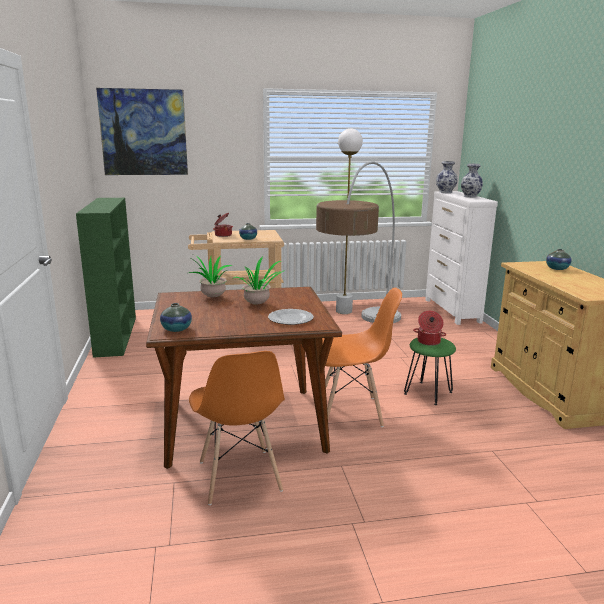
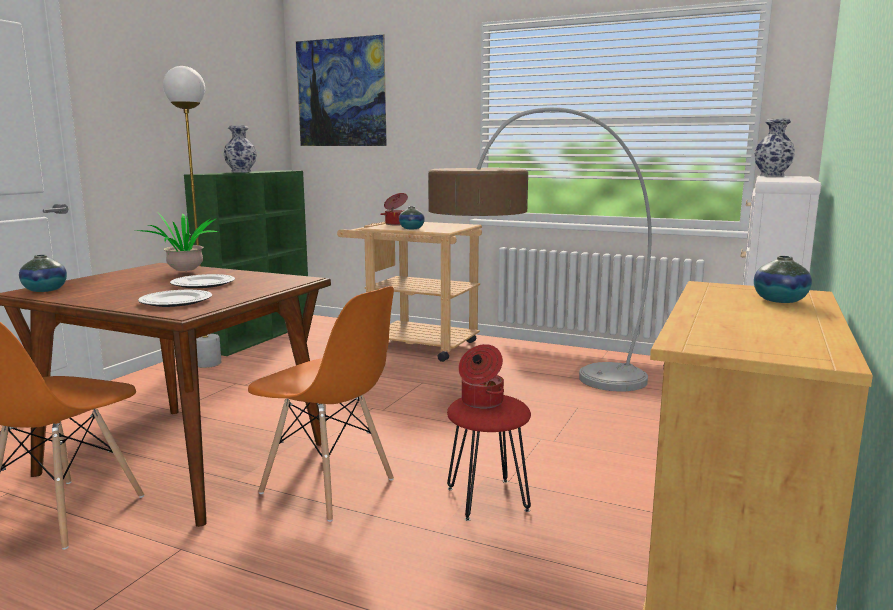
camera: 35 degrees right, 5 degrees down
potted plant [233,257,285,304] -> plate [170,274,235,288]
white floor lamp [336,129,363,314] -> white floor lamp moved to [163,66,221,368]
green stool [404,338,456,405] -> red stool [447,395,531,521]
vase [461,164,483,198] -> vase moved to [224,125,257,173]

